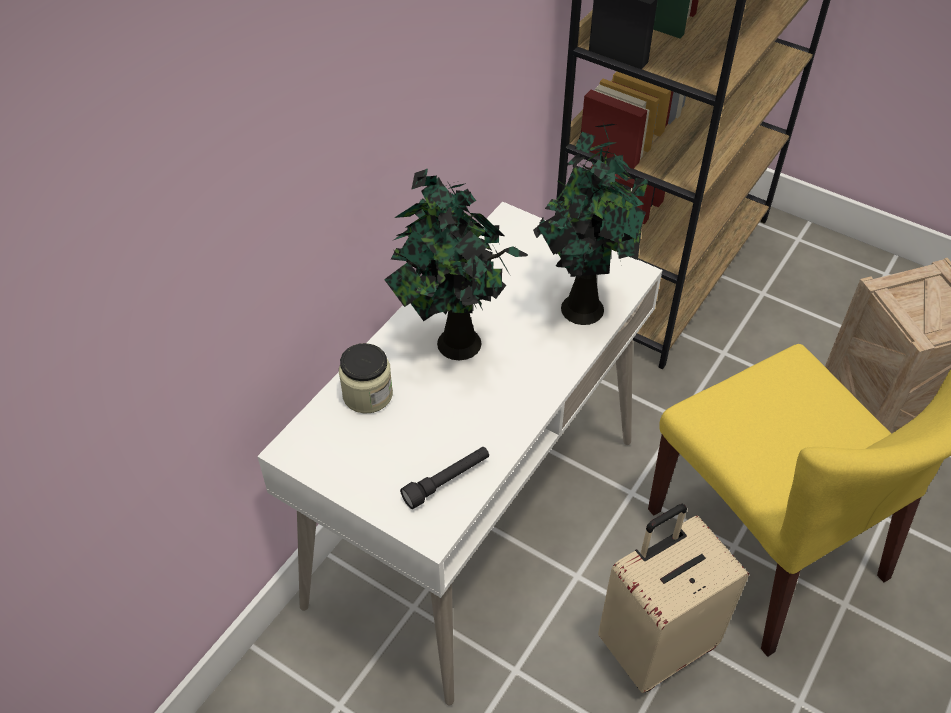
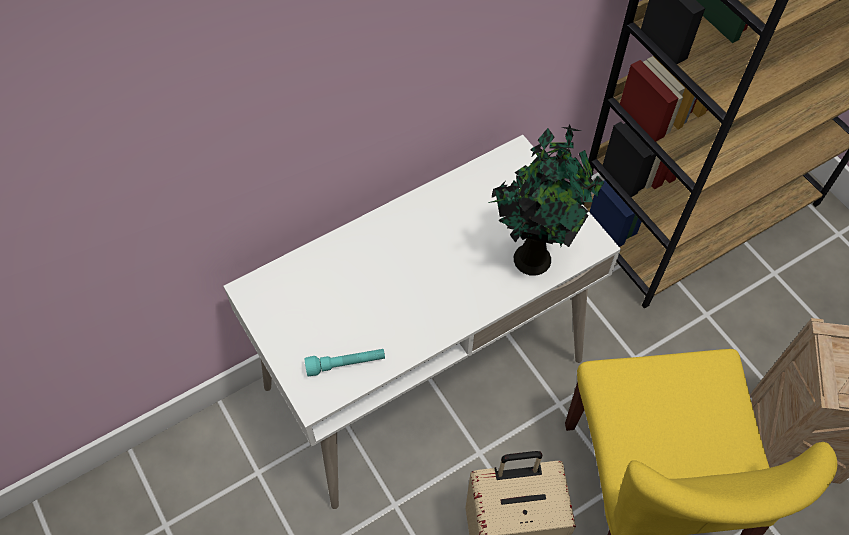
camera: 25 degrees right, 10 degrees up
jar [339,343,393,414] -> none
potted plant [384,169,528,360] -> none
black flashlight [400,447,489,509] -> turquoise flashlight [305,349,385,376]

